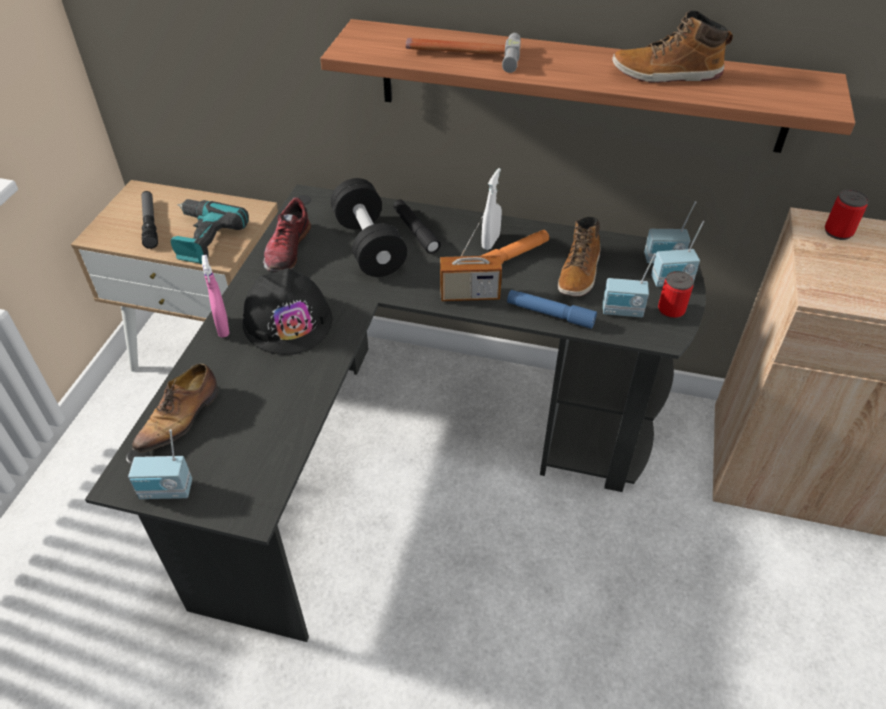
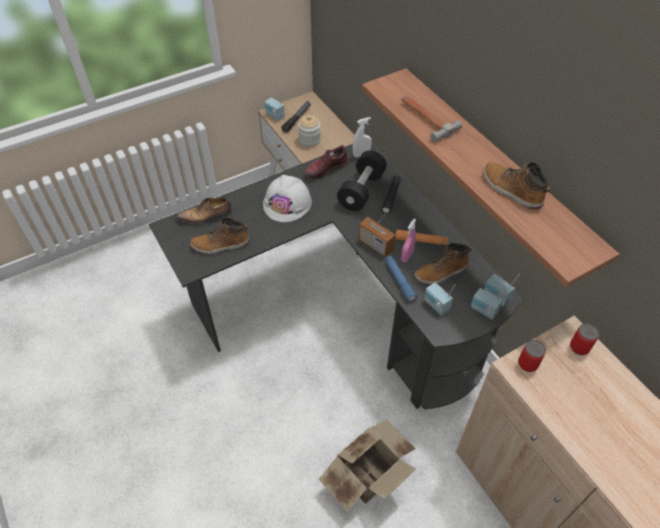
camera: 45 degrees right, 5 degrees up
radio [128,429,192,499] -> radio moved to [265,91,285,121]
power drill [171,199,249,264] -> jar [298,115,321,147]
pink spray bottle [202,255,229,337] -> pink spray bottle moved to [401,218,417,263]
black hard hat [242,268,332,355] -> white hard hat [263,175,312,222]
white spray bottle [481,168,502,250] -> white spray bottle moved to [353,117,372,157]
can [658,271,694,319] -> can moved to [518,340,546,372]
none -> boot [190,217,249,254]
none -> cardboard box [319,420,416,512]

